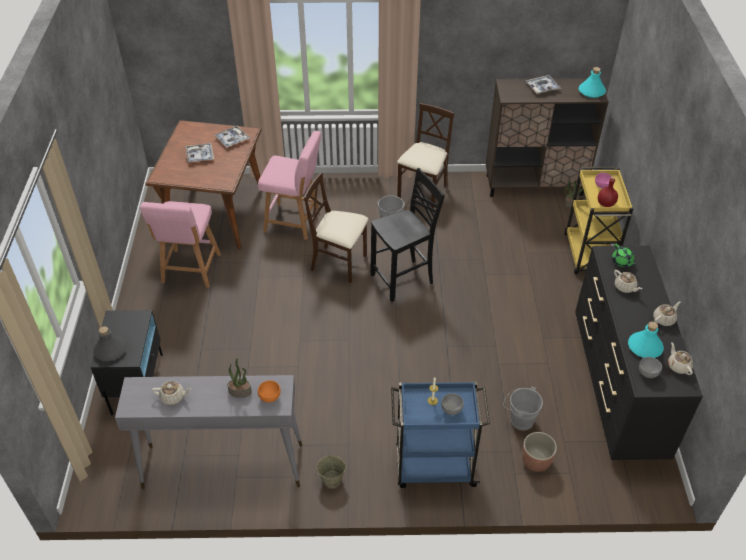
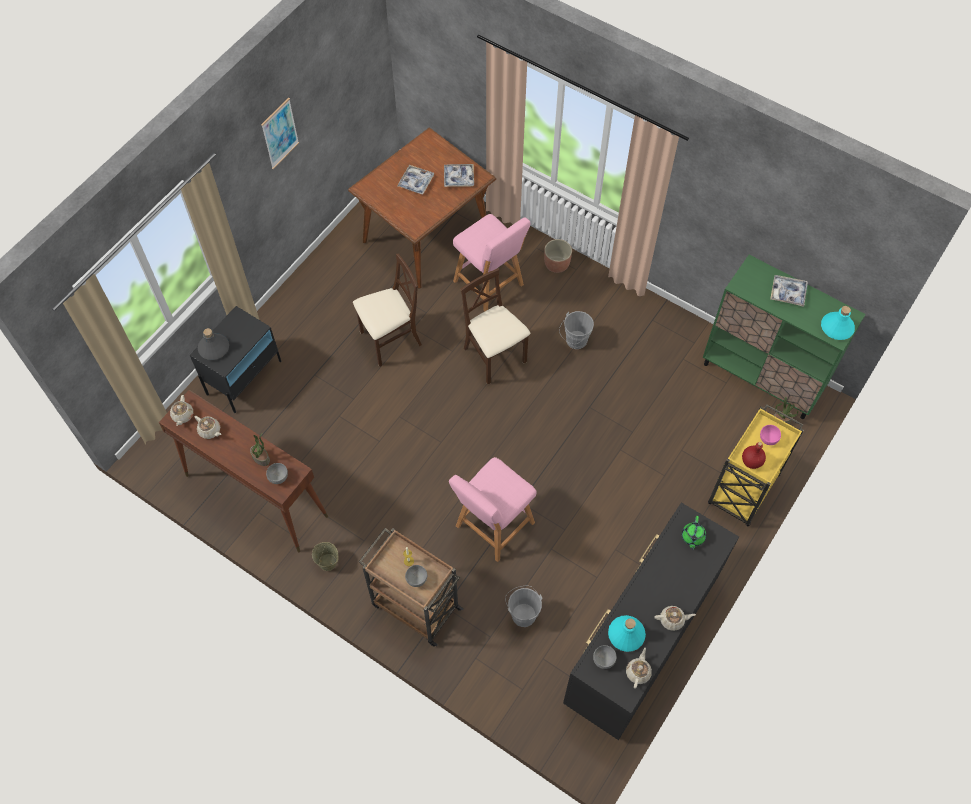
camera: 35 degrees right, 15 degrees up
grey console table [115,375,302,489] -> brown console table [159,390,328,552]
pink stool [140,201,221,288] -> pink stool moved to [449,457,536,562]
orange bowl [258,380,280,403] -> grey bowl [266,463,288,484]
black chair [370,168,445,302] -> none
blue cart [391,382,490,488] -> brown cart [359,528,464,647]
beige chair [397,103,455,209] -> beige chair moved to [353,254,422,367]
brown cabinet [486,78,609,197] -> green cabinet [703,255,866,419]
planter [522,432,557,472] -> planter moved to [544,239,572,273]
beige teapot [614,270,642,293] -> beige teapot moved to [170,395,193,426]
none -> picture [261,98,299,169]

